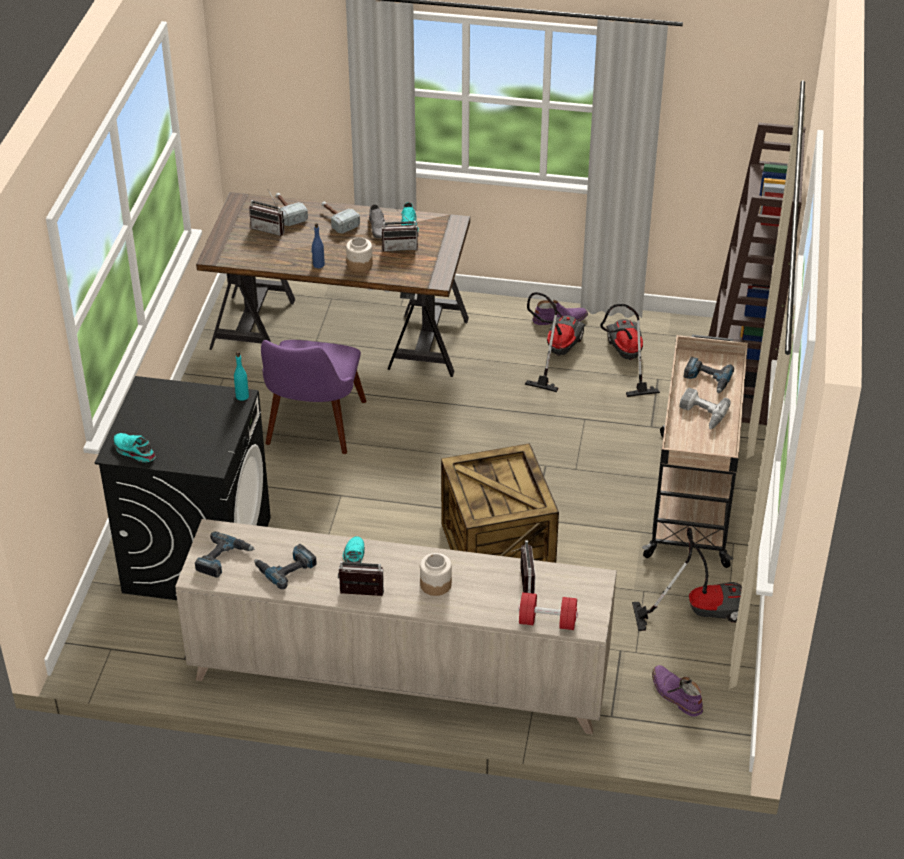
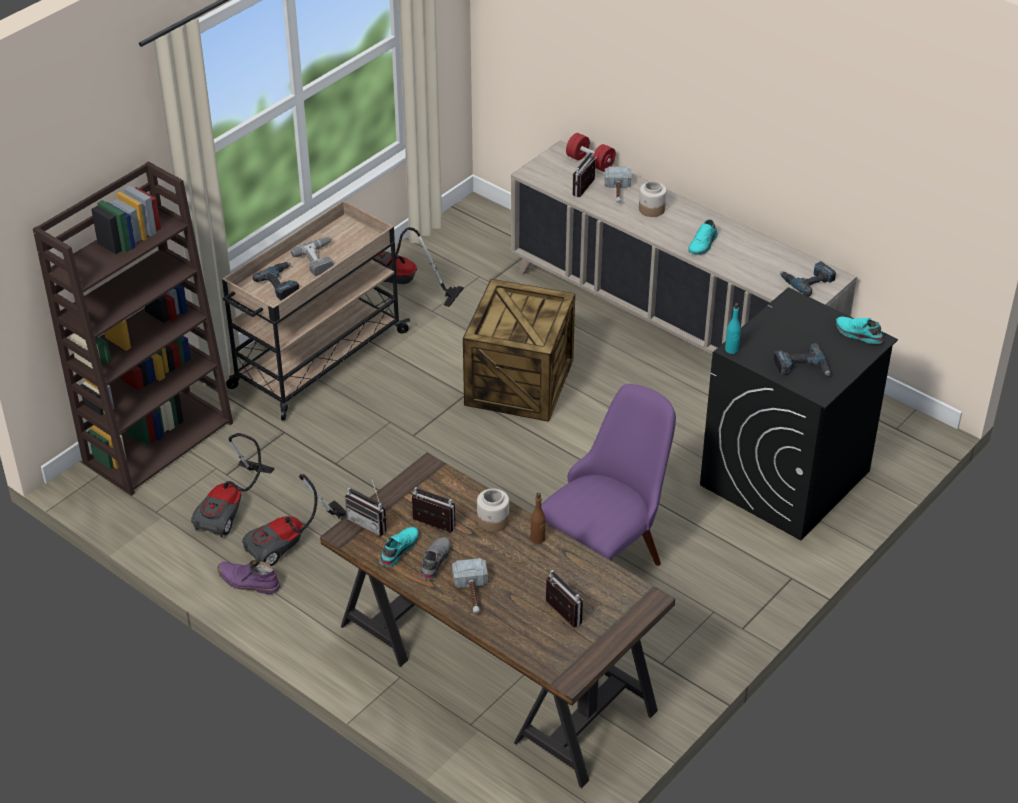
camera: 150 degrees left, 0 degrees up
turquoise shoe [114,433,156,462] -> turquoise shoe turned 150 degrees clockwise [836,316,884,344]
power drill [254,544,317,589] -> power drill moved to [773,343,830,376]
hammer [276,193,308,226] -> hammer moved to [605,167,632,203]
blue bottle [312,223,325,268] -> brown bottle [531,493,546,544]
radio [338,561,384,596] -> radio moved to [345,477,387,536]
purple boot [652,665,703,716] -> none

